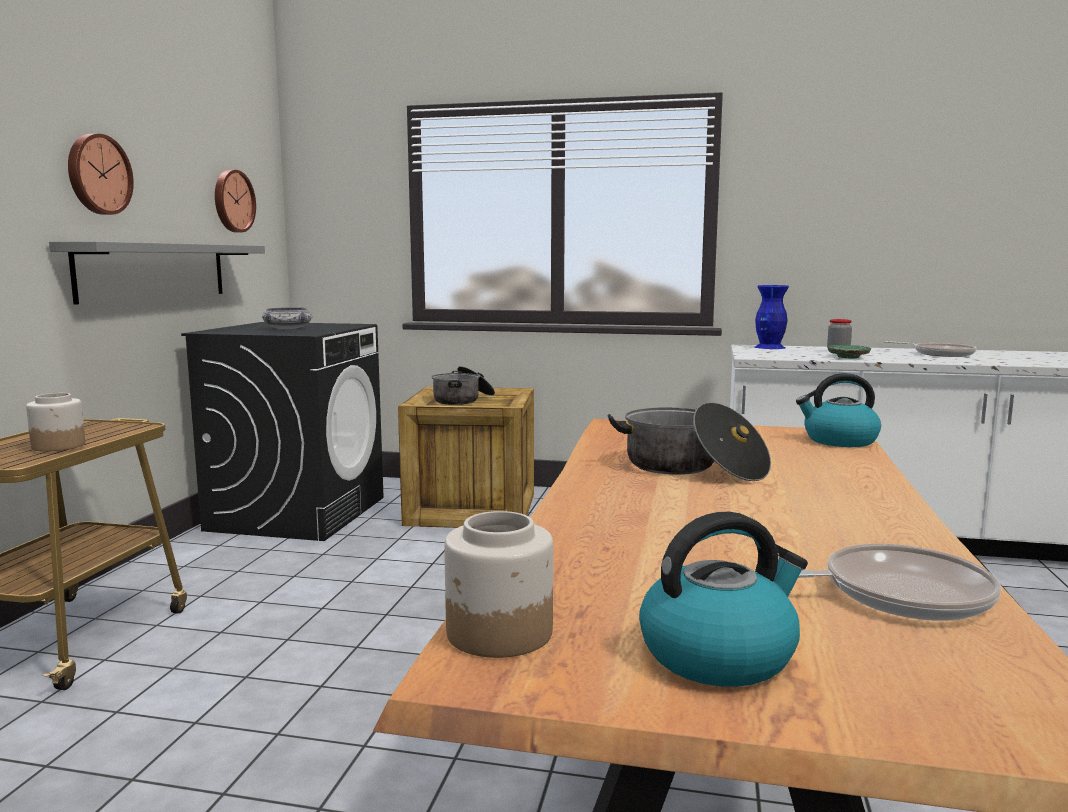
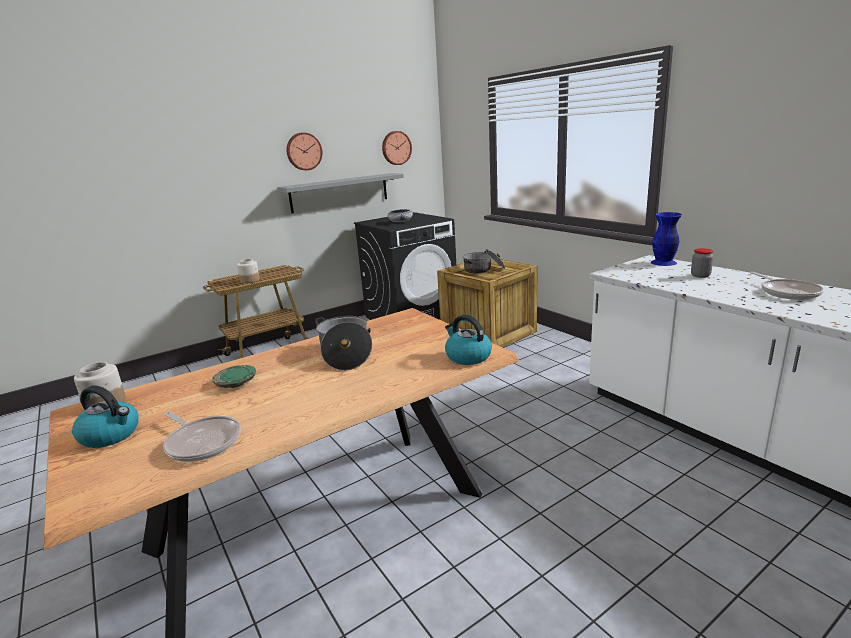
camera: 45 degrees right, 10 degrees up
green plate [827,345,871,358] -> green plate moved to [212,365,256,388]

